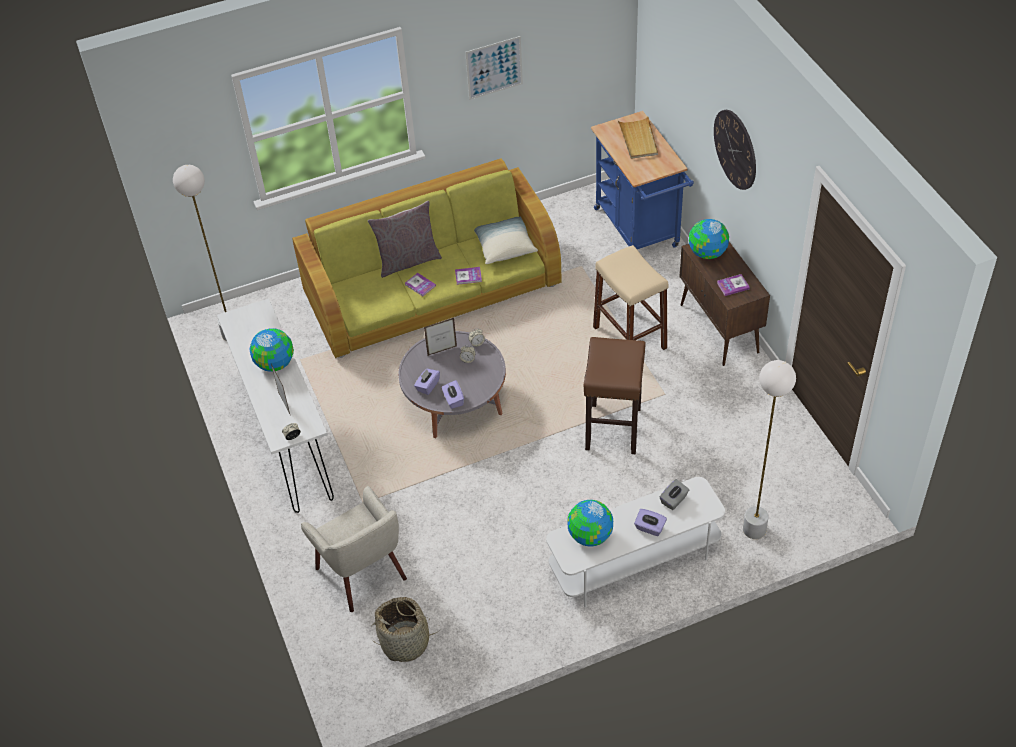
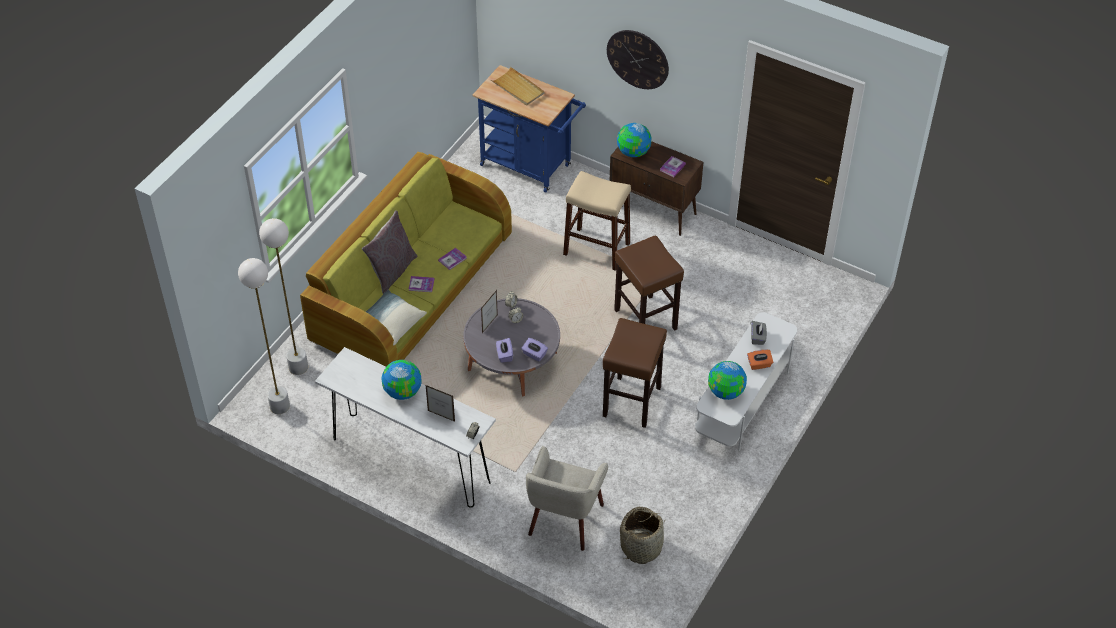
camera: 40 degrees left, 0 degrees up
beige armchair [301,486,407,612] -> beige armchair turned 90 degrees clockwise [526,446,608,551]
picture [465,36,523,100] -> none
pillow [474,217,538,264] -> pillow moved to [366,290,427,345]
purple tissue box [634,509,667,536] -> orange tissue box [747,349,773,370]
white floor lamp [743,360,796,539] -> white floor lamp moved to [259,218,308,375]
none -> brown stool [603,318,667,428]

